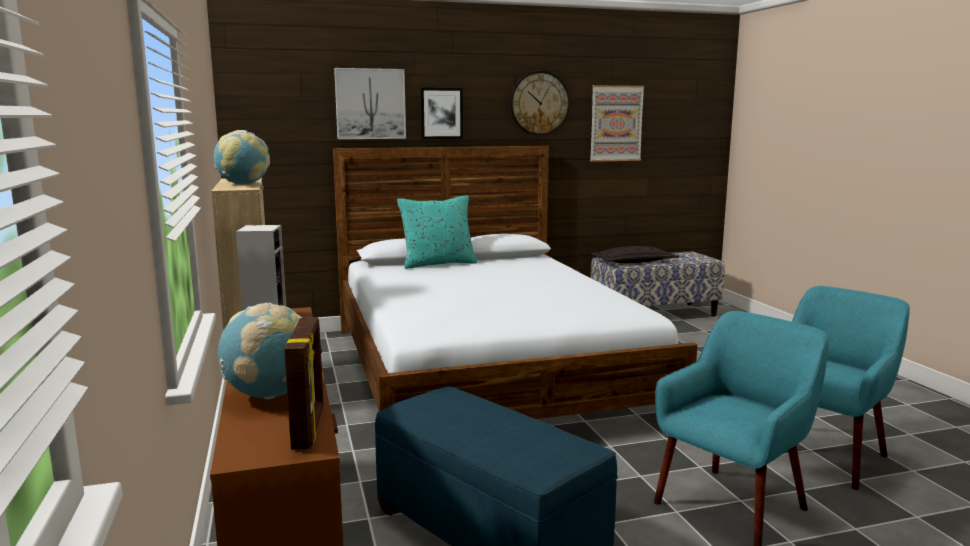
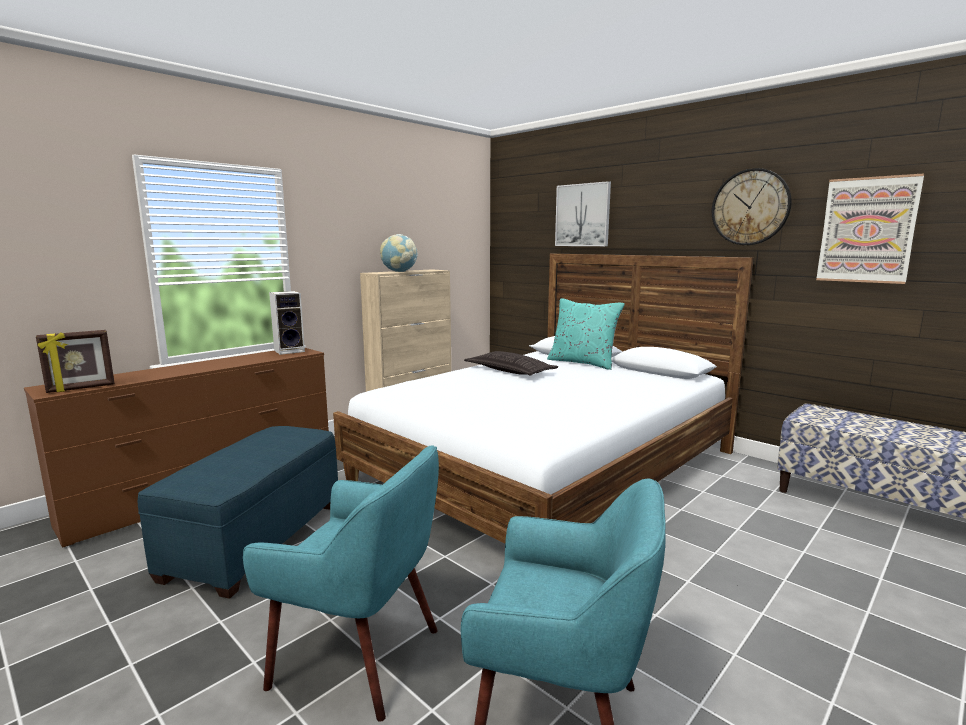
camera: 60 degrees right, 0 degrees up
globe [218,303,302,400] -> none
picture [420,88,463,139] -> none
pillow [591,246,679,263] -> pillow moved to [464,351,558,375]

